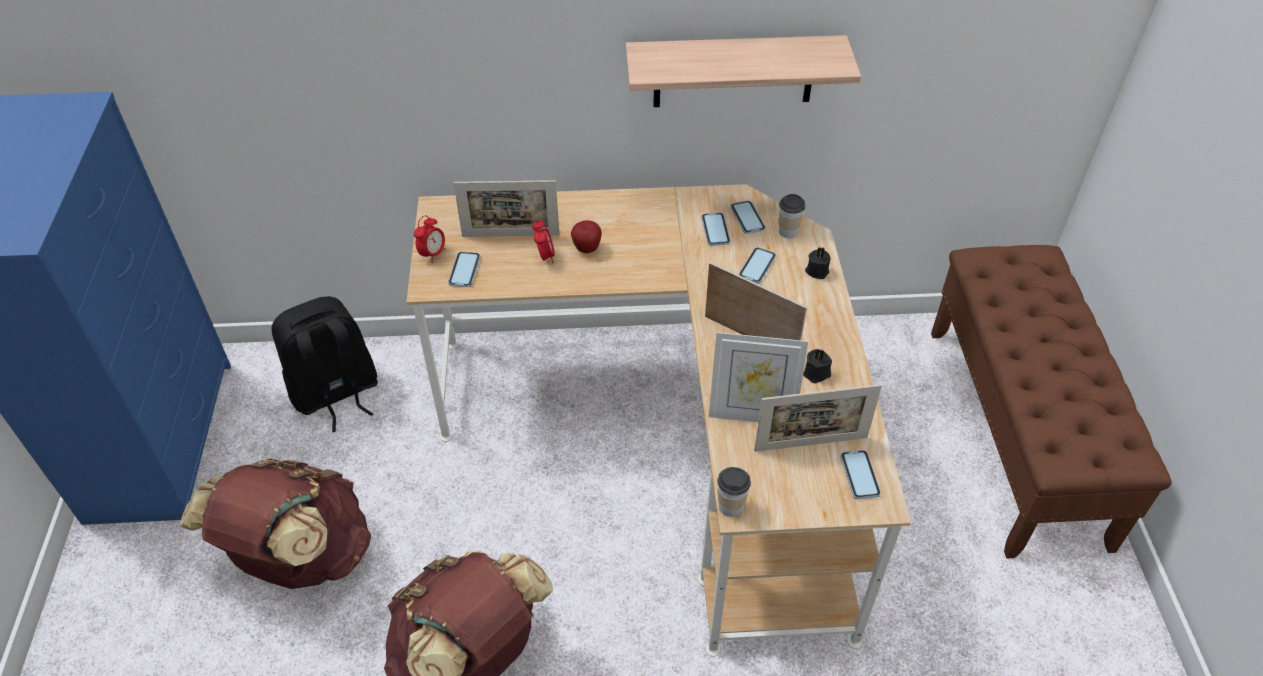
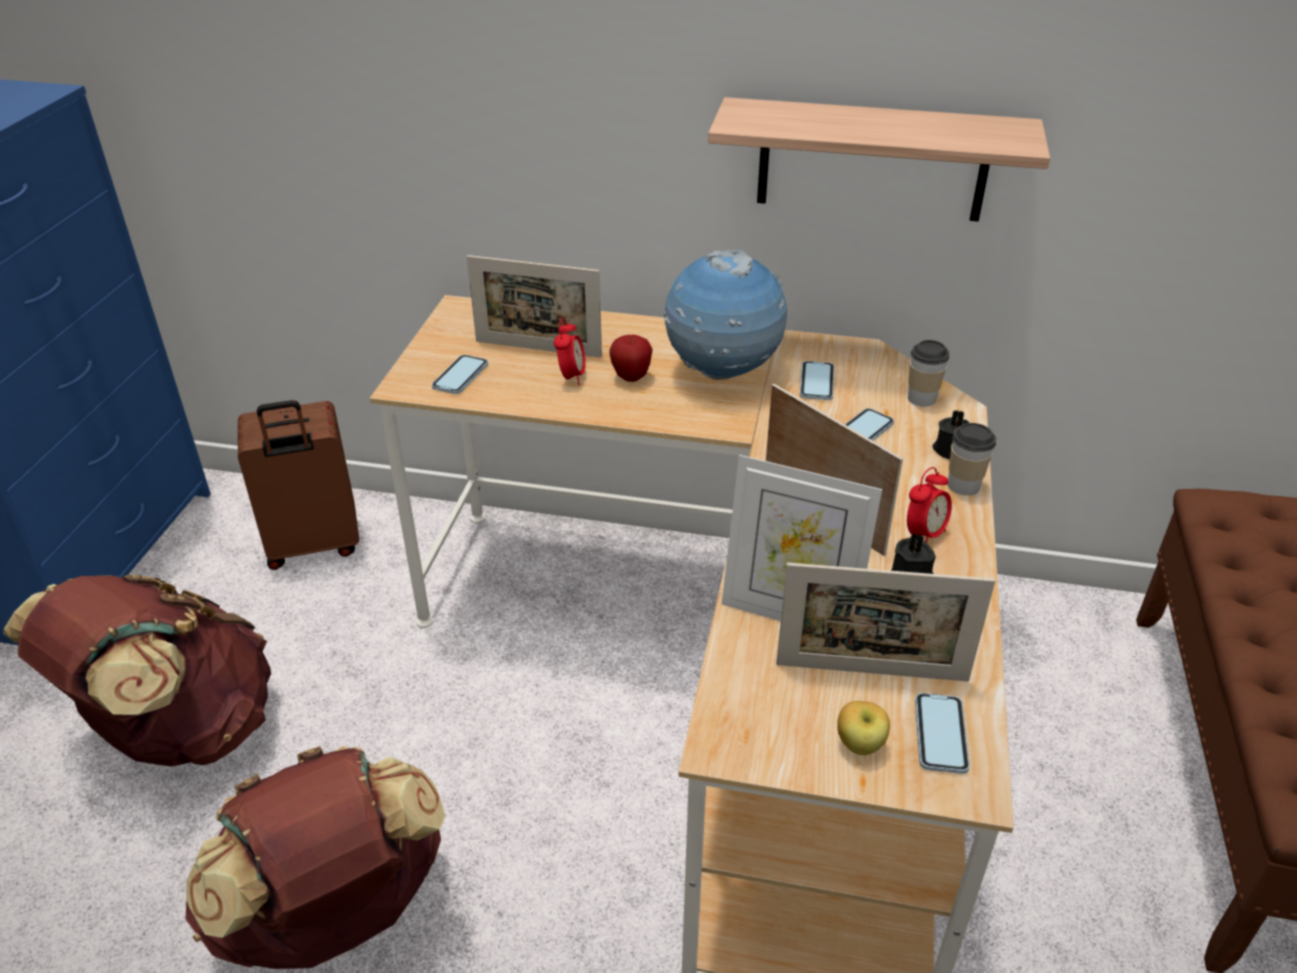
camera: 15 degrees right, 10 degrees down
black backpack [272,296,378,432] -> brown suitcase [238,400,359,570]
alarm clock [414,215,446,263] -> alarm clock moved to [907,467,952,543]
cup [718,467,751,517] -> cup moved to [948,423,996,496]
phone [731,201,765,234] -> none
none -> globe [664,250,787,380]
none -> apple [837,701,890,755]

